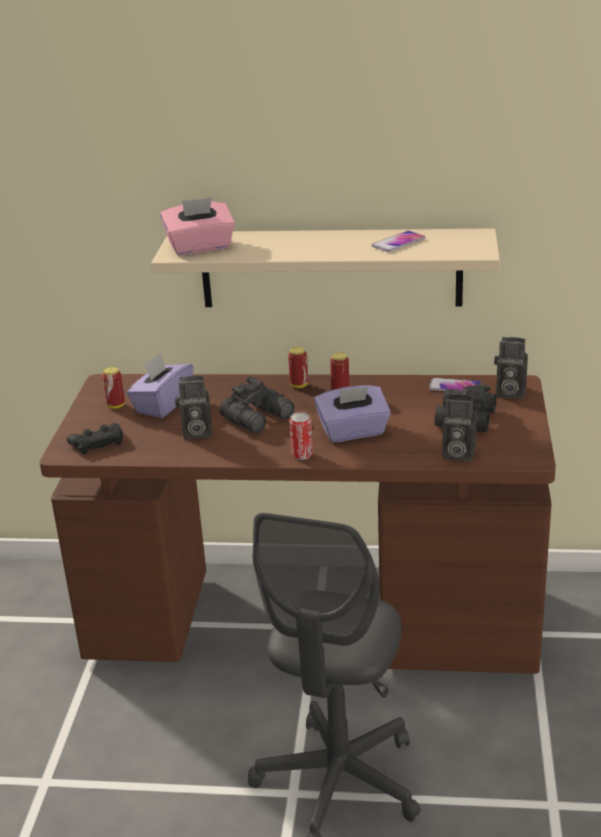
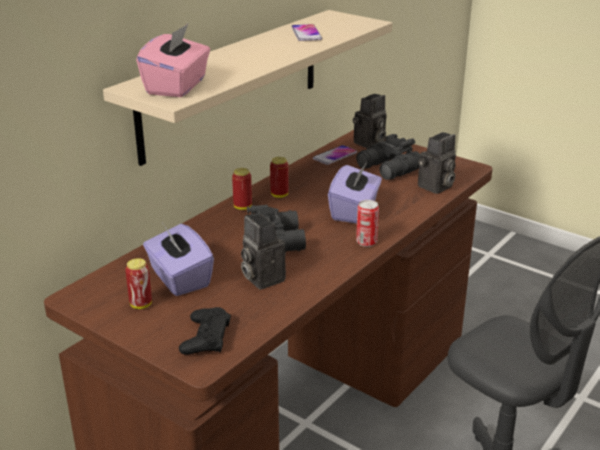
camera: 60 degrees left, 0 degrees up
camera [175,375,212,439] -> camera turned 120 degrees clockwise [241,214,286,290]

